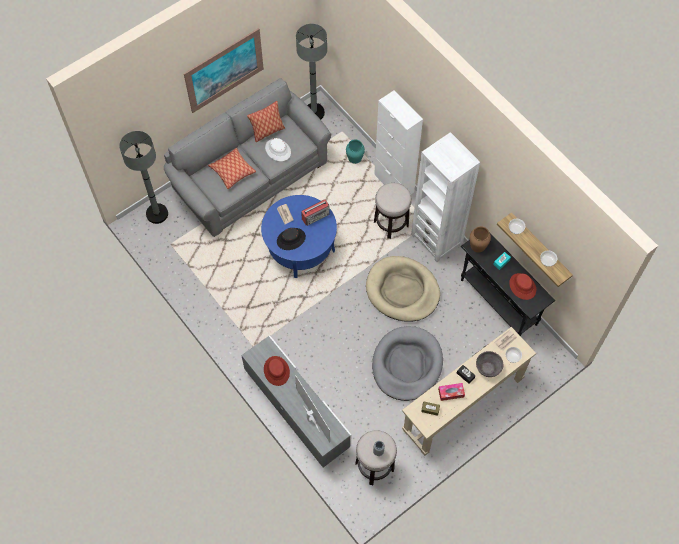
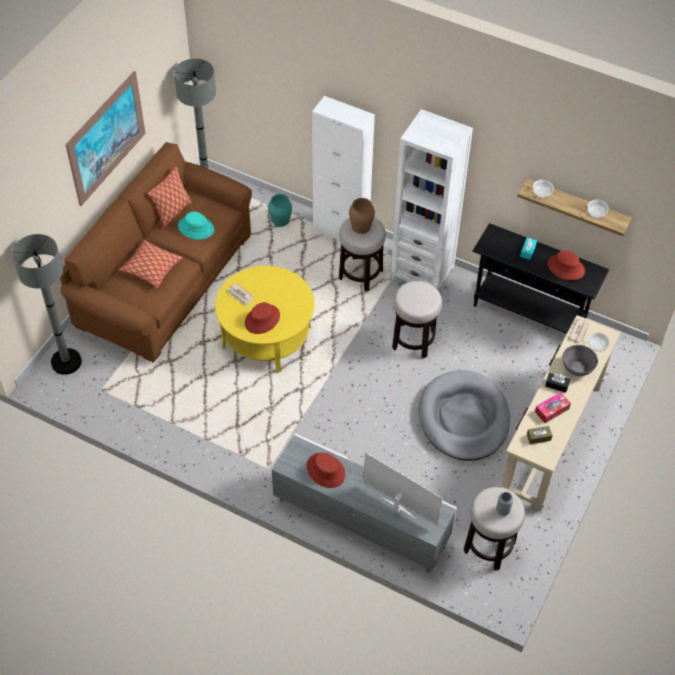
camera: 25 degrees left, 10 degrees down
grey sofa [164,78,331,237] -> brown sofa [60,142,252,363]
blue coffee table [261,195,337,278] -> yellow coffee table [215,266,314,373]
white hat [265,138,291,161] -> turquoise hat [178,212,214,240]
black hat [277,228,306,250] -> red hat [245,302,280,334]
radio [301,199,330,226] -> none
beige dog bed [366,256,440,322] -> stool [392,281,442,358]
brown vase [470,226,491,252] -> brown vase moved to [349,198,375,234]

